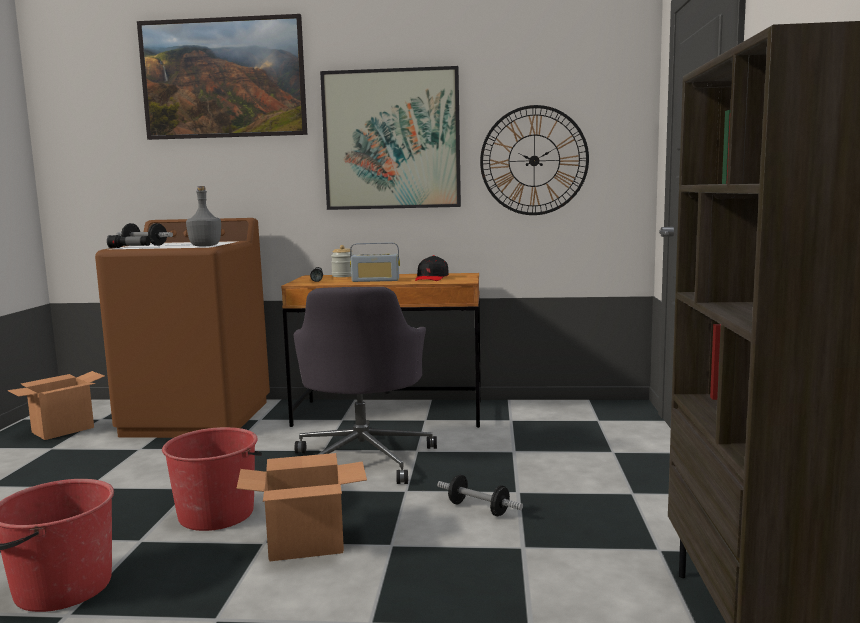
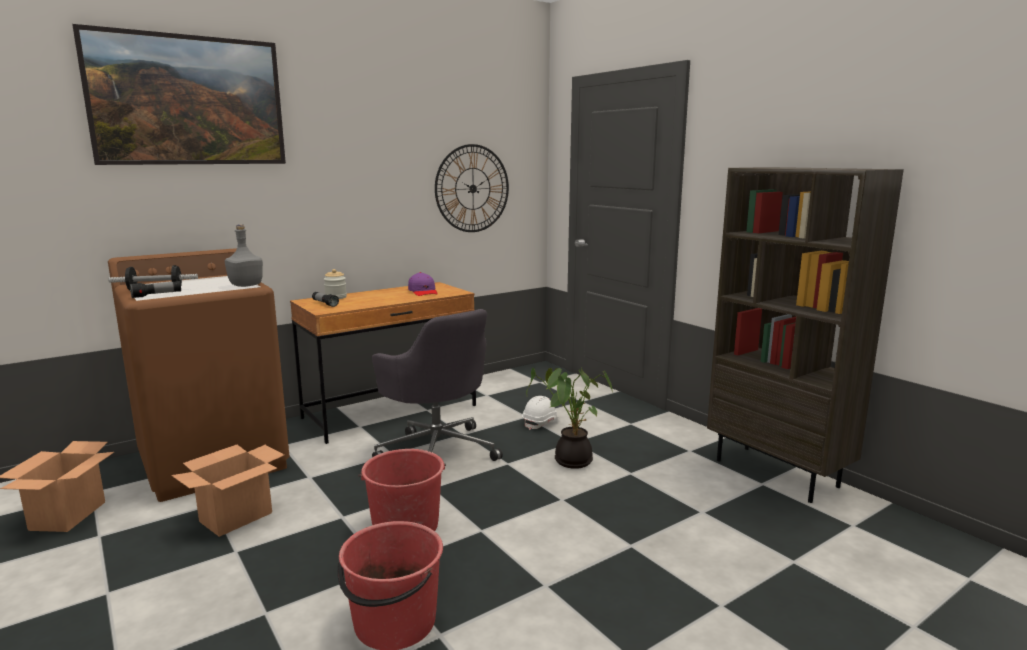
camera: 40 degrees left, 5 degrees up
cardboard box [236,453,367,562] -> cardboard box moved to [171,445,284,537]
picture [320,66,461,210] -> none
radio [350,242,400,282] -> none
black cap [415,255,449,281] -> purple cap [408,272,438,296]
dumbbell [437,475,523,516] -> potted plant [526,367,613,469]
none -> white hard hat [522,396,559,430]

